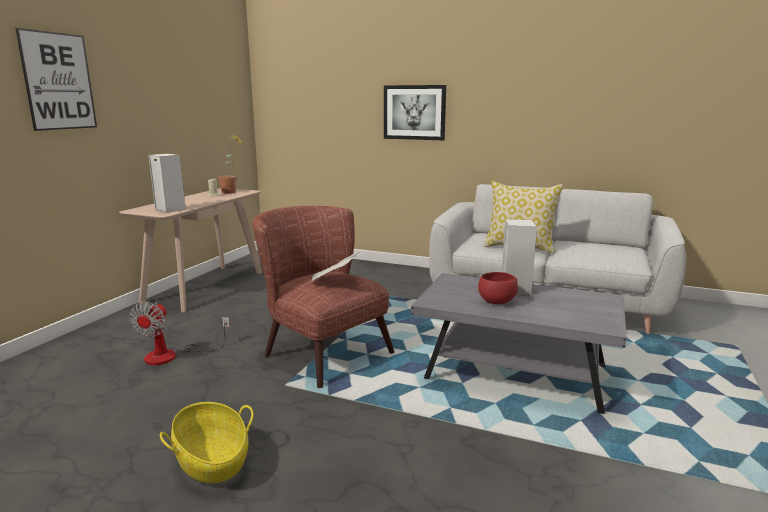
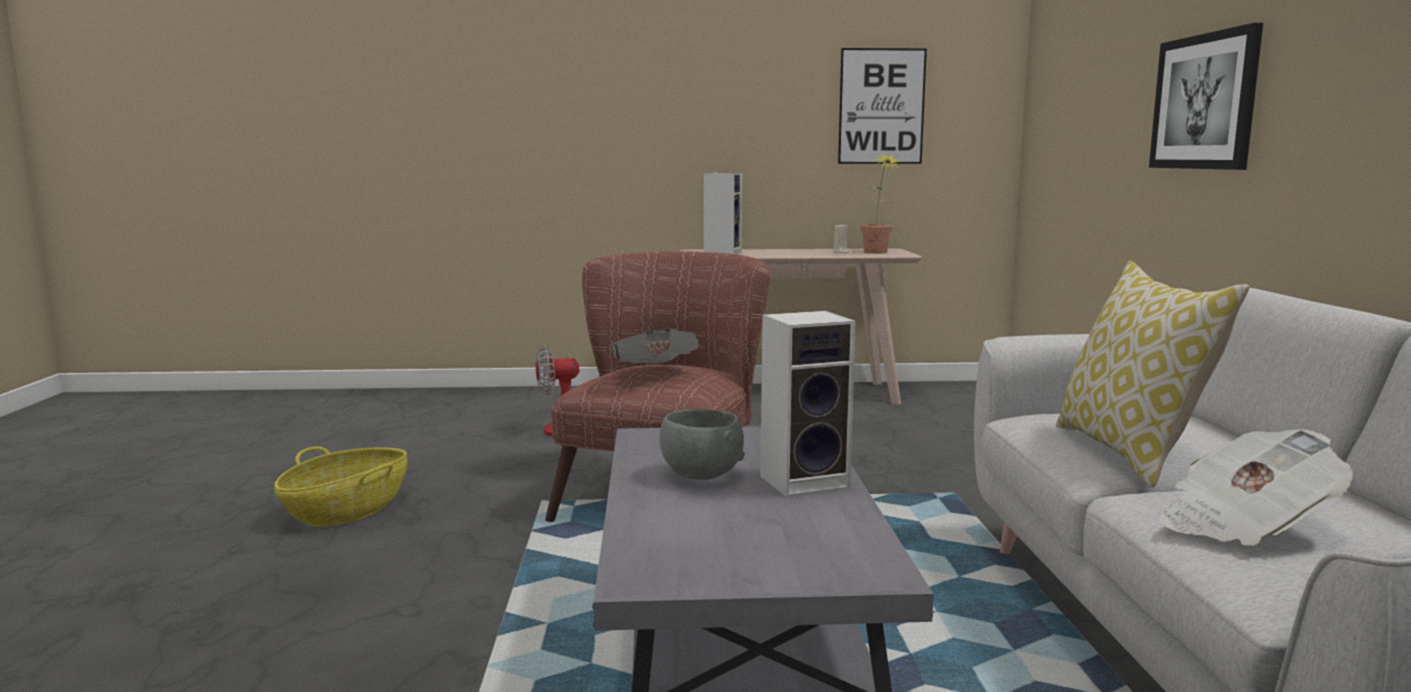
camera: 65 degrees right, 5 degrees down
picture [15,28,97,131] -> picture moved to [838,48,927,164]
red bowl [478,272,518,304] -> grey bowl [659,409,745,480]
none -> newspaper [1159,429,1353,546]

